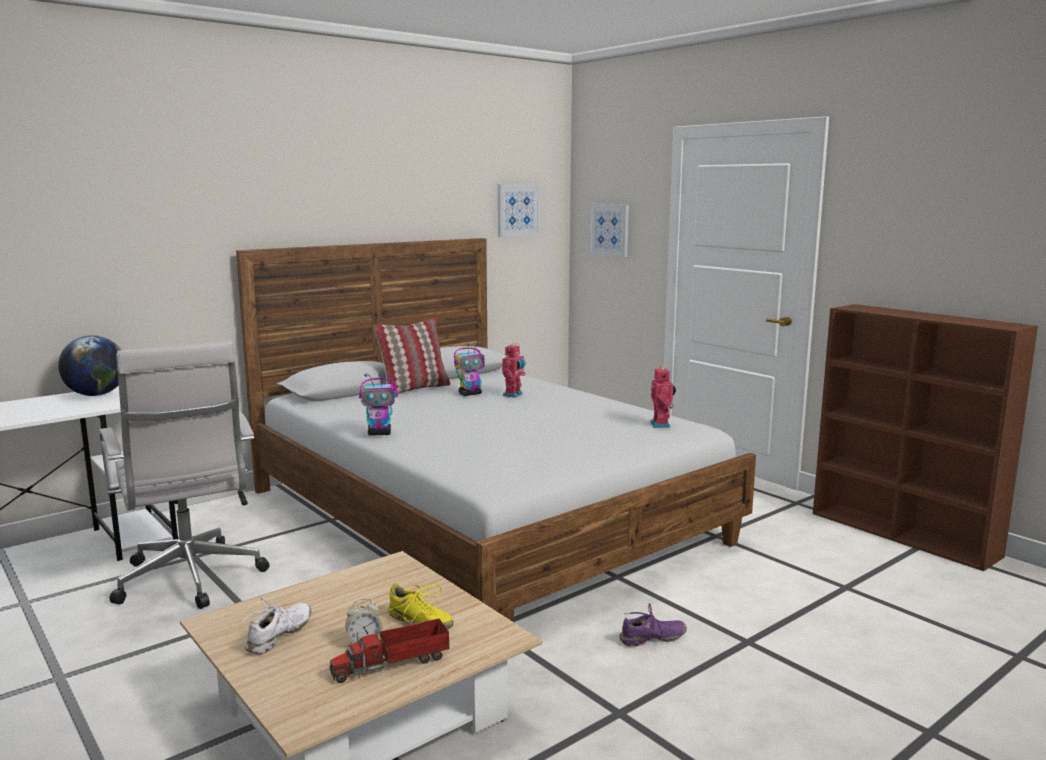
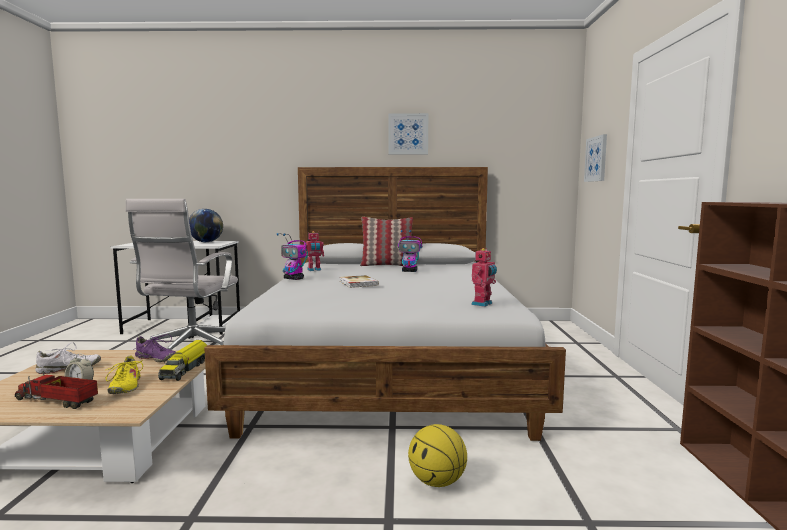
camera: 40 degrees right, 5 degrees down
picture [498,184,540,237] -> picture moved to [388,113,428,155]
toy robot [502,343,526,398] -> toy robot moved to [304,231,324,271]
purple shoe [619,603,687,647] -> purple shoe moved to [133,334,176,362]
none -> toy truck [158,340,207,381]
none -> book [340,275,379,288]
none -> basketball [408,424,467,487]

